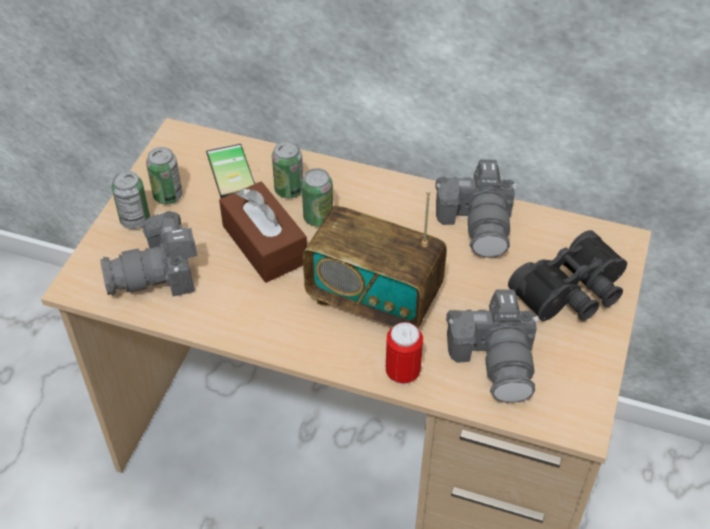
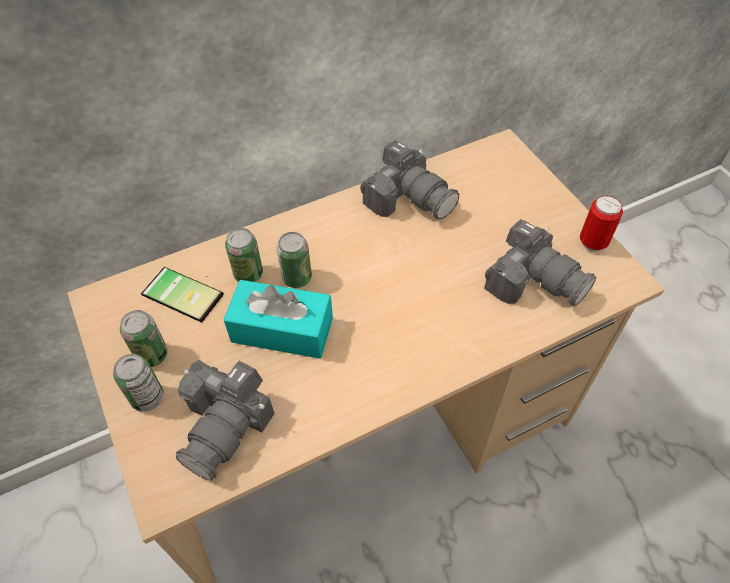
camera: 45 degrees left, 5 degrees up
brown tissue box [219,182,307,283] -> turquoise tissue box [224,280,333,359]
radio [303,190,447,328] -> none
can [386,322,423,384] -> can moved to [580,195,623,252]
black binoculars [508,230,627,321] -> none

